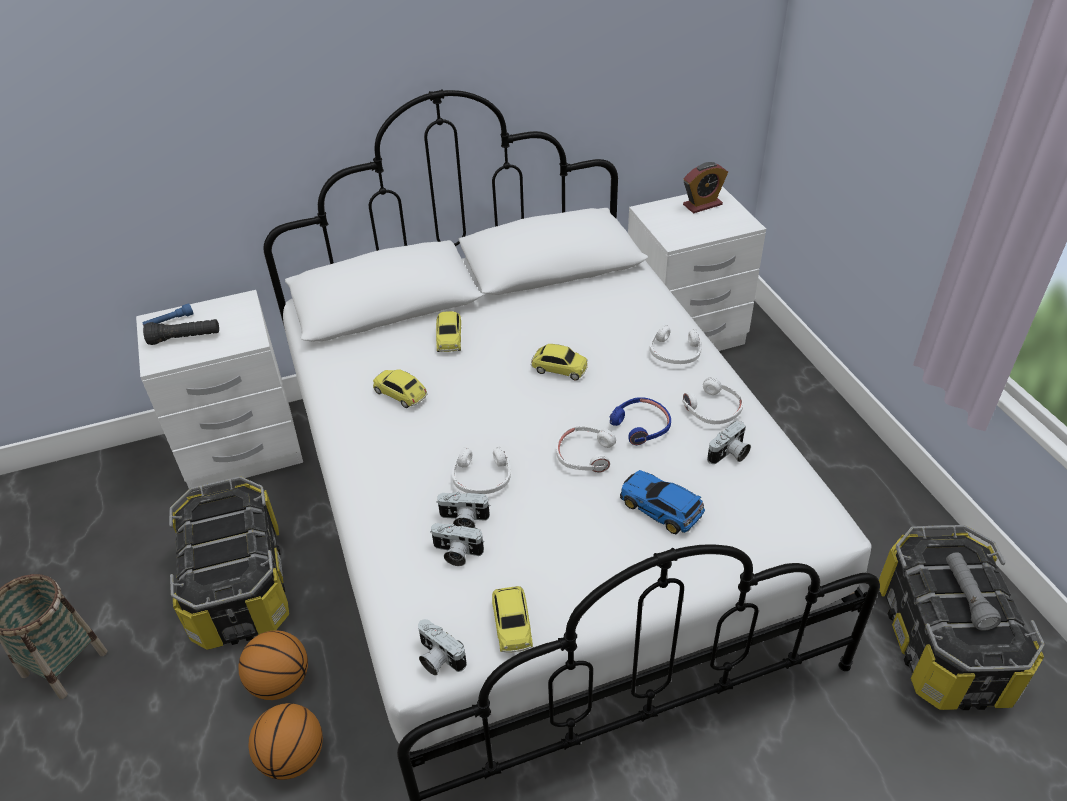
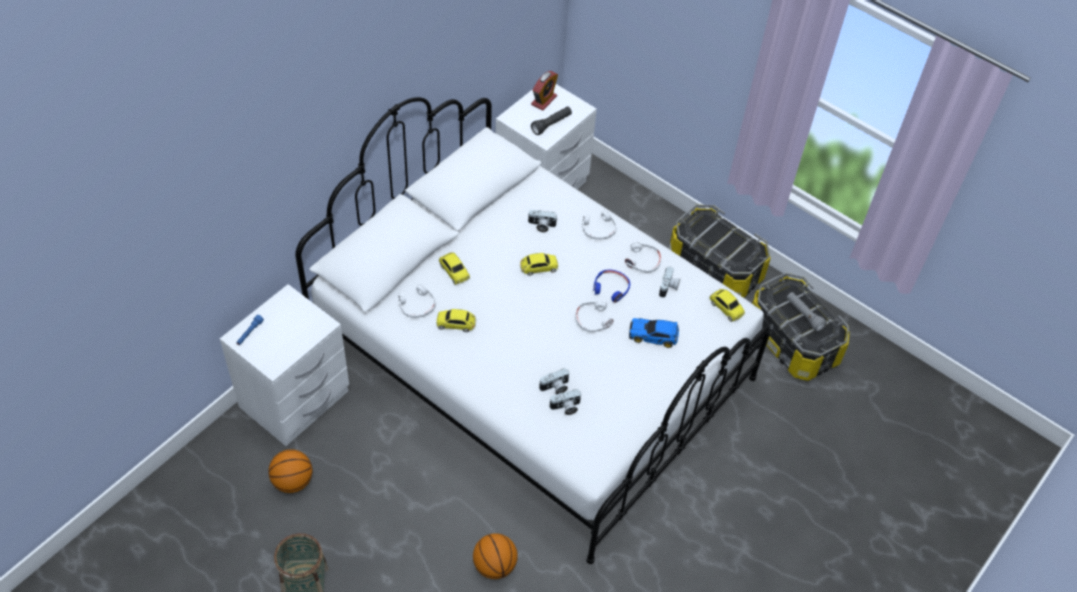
camera: 35 degrees left, 10 degrees up
black flashlight [143,319,219,345] -> black flashlight moved to [531,106,572,135]
storage box [169,477,289,650] -> storage box moved to [669,205,771,298]
basketball [238,630,308,700] -> basketball moved to [268,449,312,493]
camera [418,619,467,676] -> camera moved to [527,210,558,232]
white headphones [452,446,511,494] -> white headphones moved to [398,284,436,318]
toy car [492,586,533,653] -> toy car moved to [710,289,745,322]

